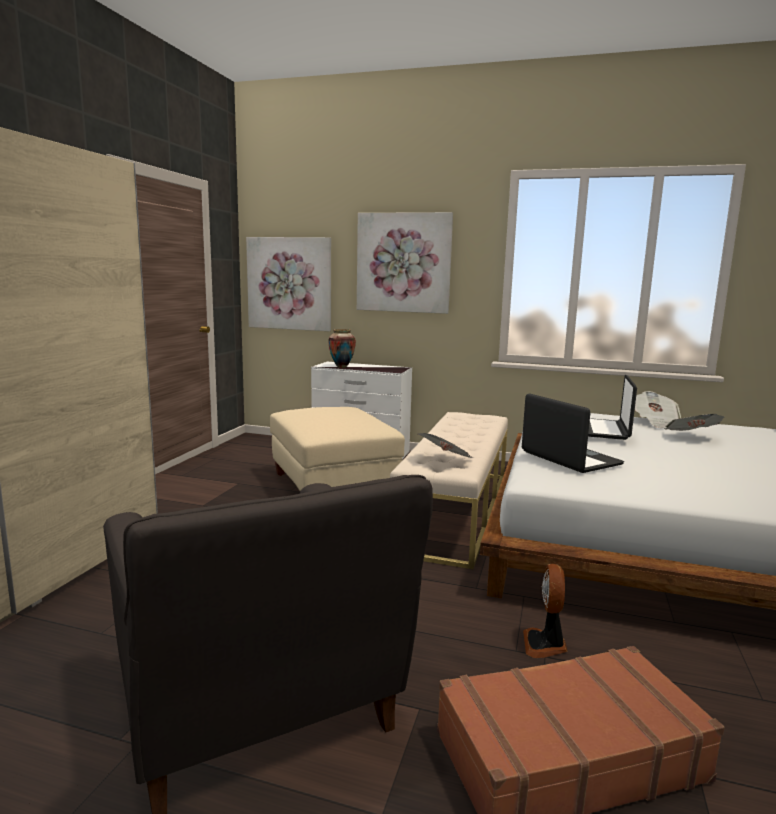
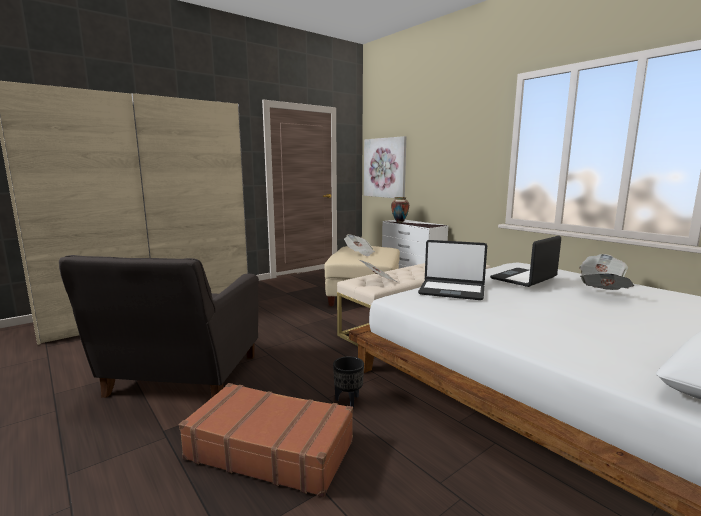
camera: 35 degrees right, 0 degrees up
picture [357,212,453,314] -> none
laptop [522,393,624,473] -> laptop turned 105 degrees clockwise [418,240,487,300]
fan [523,564,567,658] -> black planter [333,356,364,409]
none -> newspaper [344,234,375,256]

